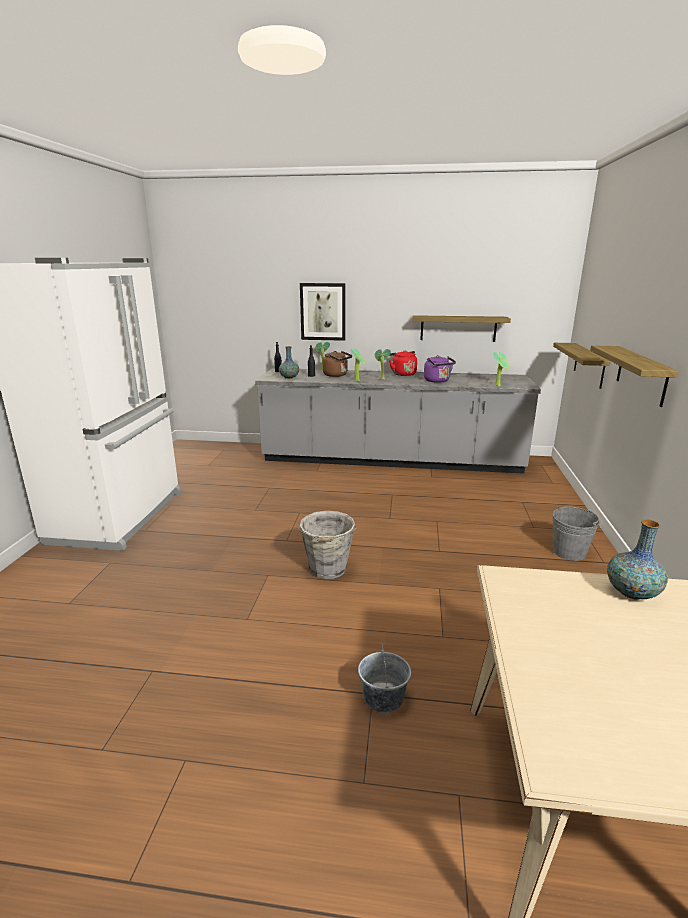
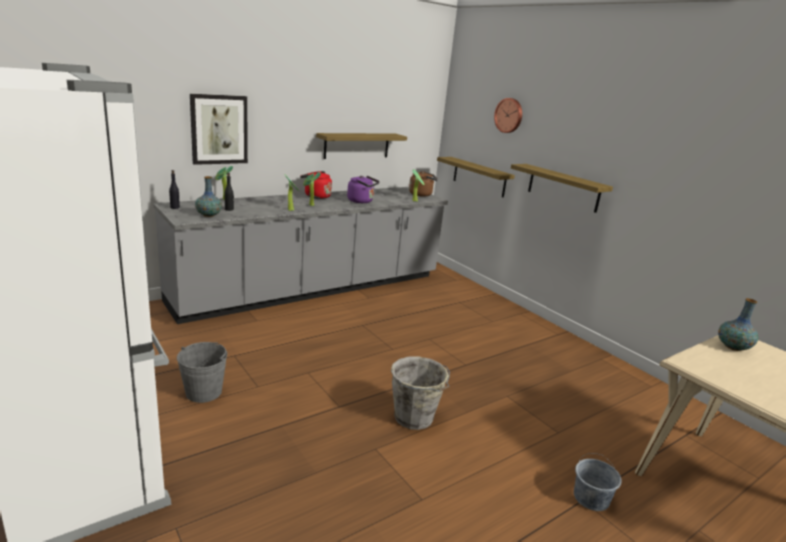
camera: 45 degrees left, 0 degrees up
brown kettle [323,351,352,377] -> brown kettle moved to [409,171,438,197]
grey bucket [552,506,600,561] -> grey bucket moved to [177,342,227,403]
none -> wall clock [494,98,522,133]

